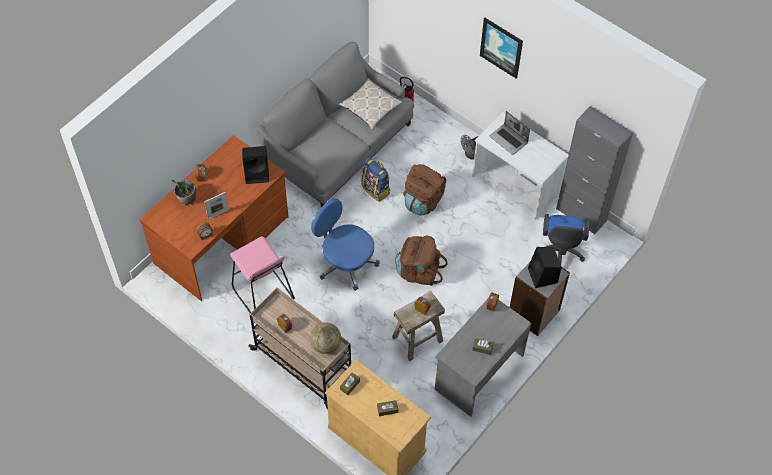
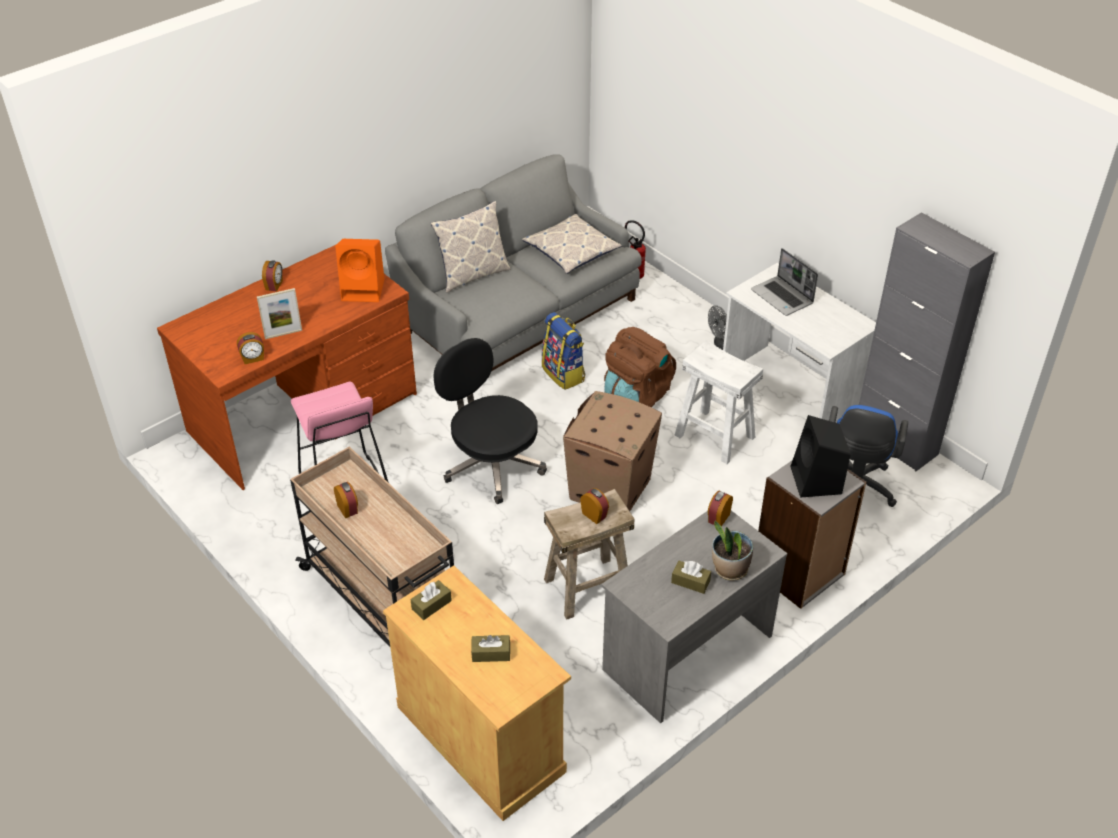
camera: 10 degrees right, 15 degrees down
potted plant [171,179,196,206] -> potted plant moved to [712,521,753,581]
black speaker [242,146,269,184] -> orange speaker [335,239,384,302]
globe [310,323,341,354] -> none
blue office chair [311,199,380,291] -> black office chair [433,338,547,504]
brown backpack [395,236,447,286] -> cardboard box [563,391,662,511]
picture [480,18,523,79] -> none
none -> pillow [431,201,510,293]
none -> white stool [675,340,763,464]

